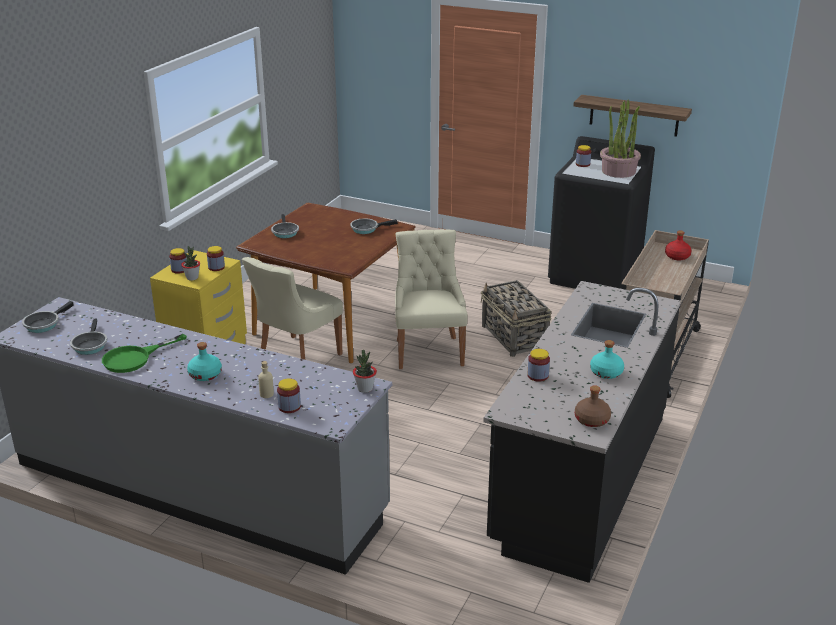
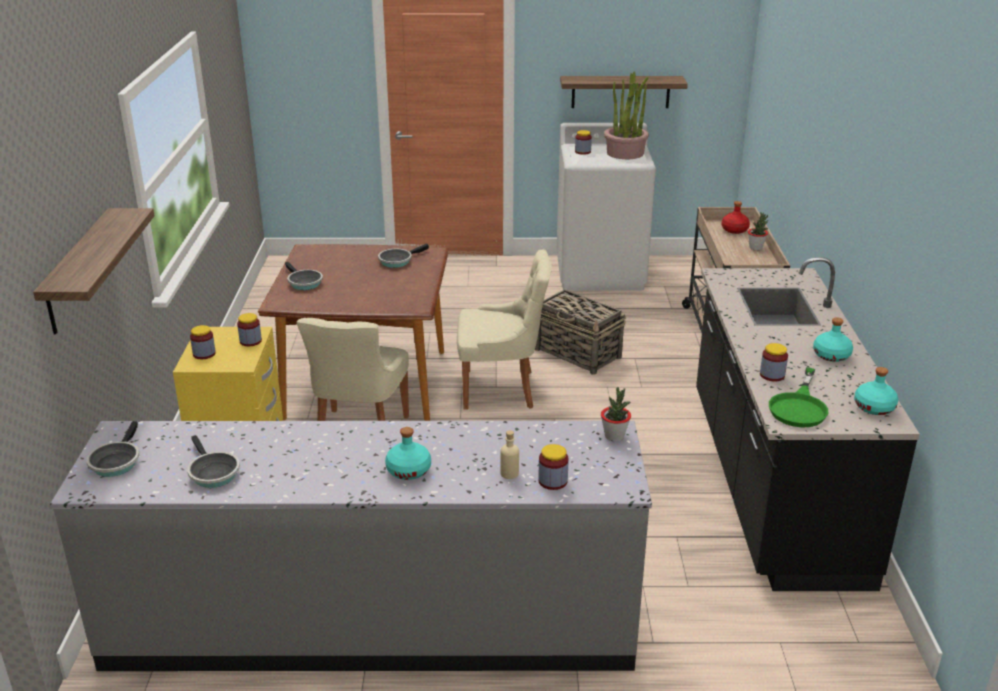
camera: 25 degrees left, 0 degrees up
green frying pan [102,334,187,373] -> green frying pan moved to [769,367,828,427]
potted plant [181,246,200,281] -> potted plant moved to [748,212,768,250]
beige chair [395,230,468,369] -> beige chair turned 120 degrees clockwise [457,250,552,410]
black washing machine [548,136,655,289] -> white washing machine [557,123,656,290]
brown bottle [575,385,611,427] -> turquoise bottle [854,367,898,415]
none -> shelf [33,208,154,334]

